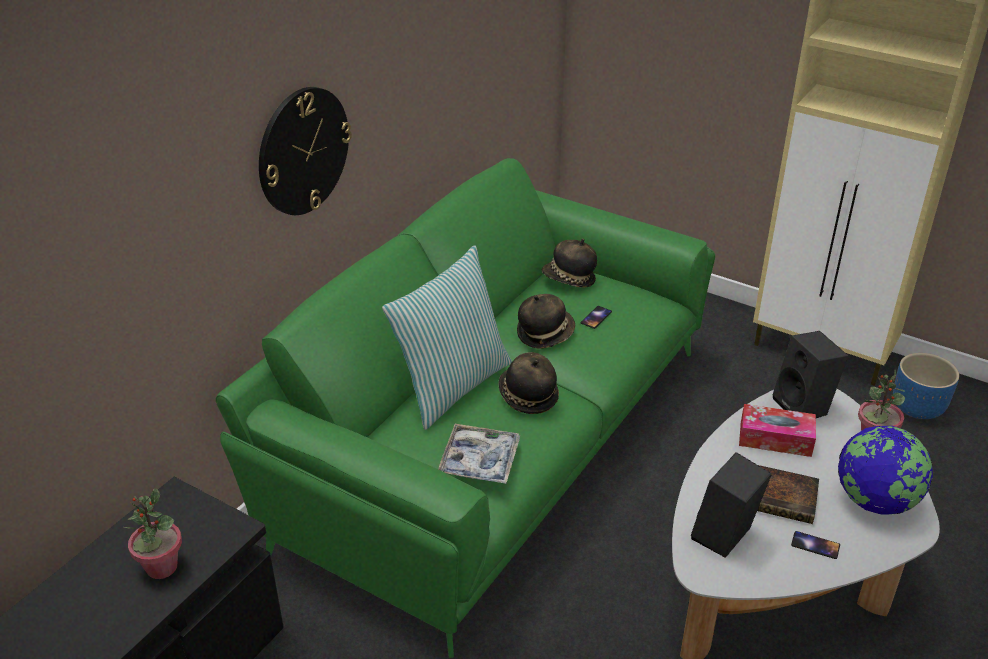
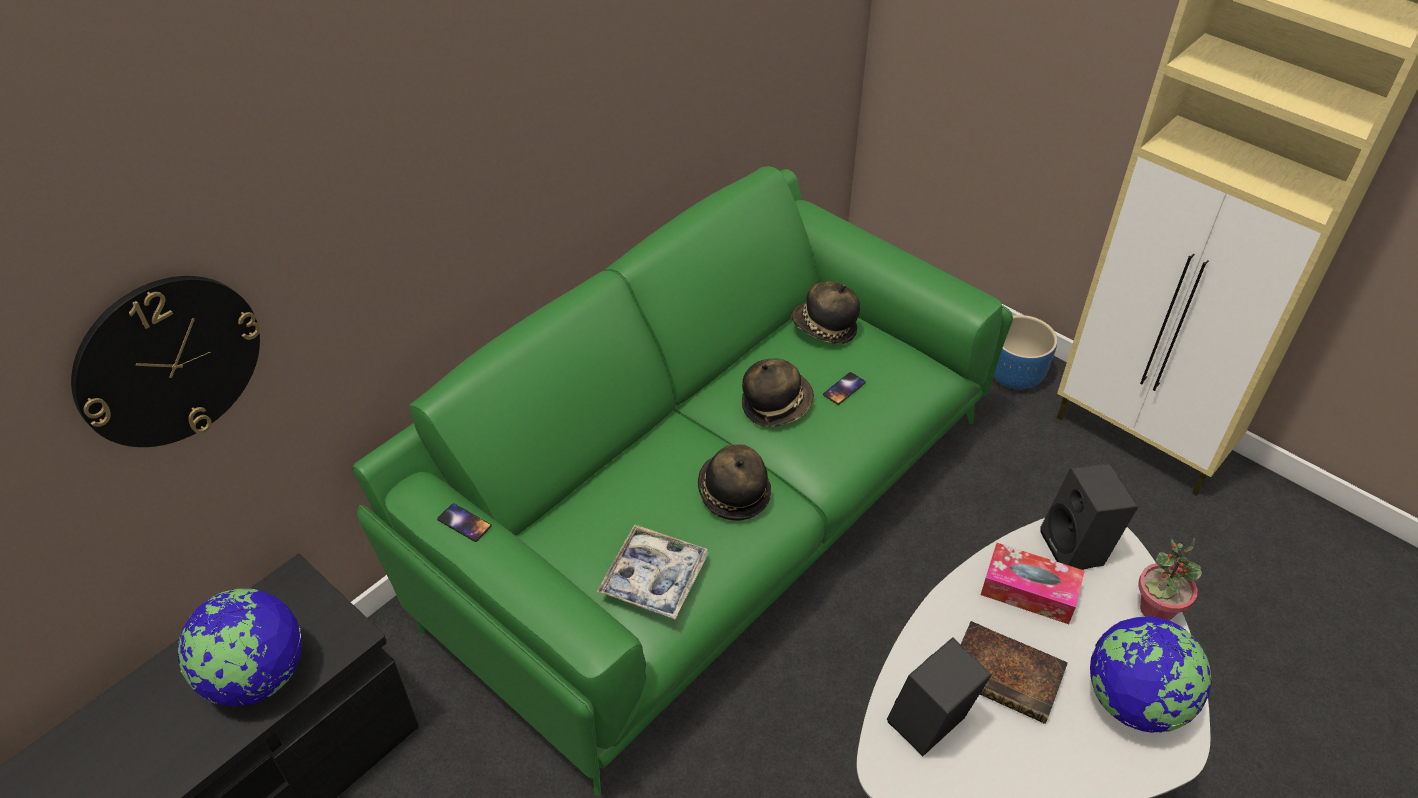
camera: 10 degrees right, 10 degrees up
potted plant [124,488,182,579] -> globe [177,588,302,706]
wall clock [259,87,352,215] -> wall clock moved to [71,276,260,447]
pillow [382,245,512,430] -> none
phone [791,531,840,559] -> phone moved to [437,503,492,542]
blue planter [893,353,959,419] -> blue planter moved to [993,315,1057,389]

